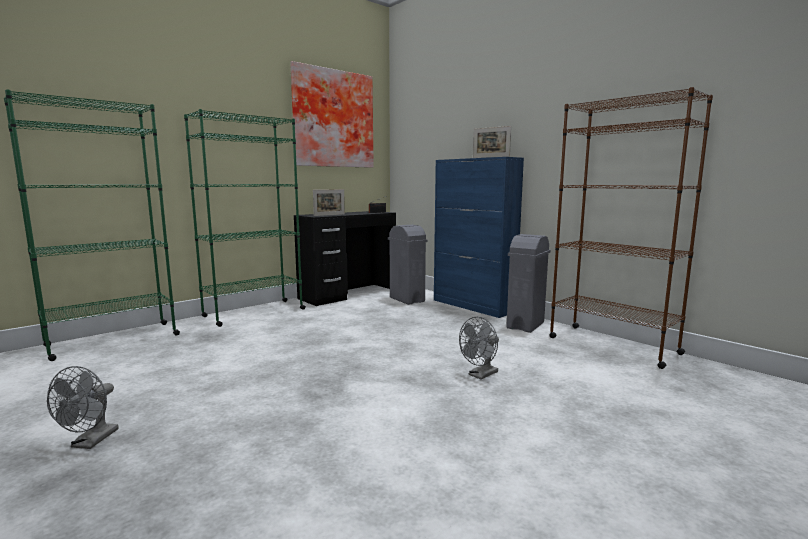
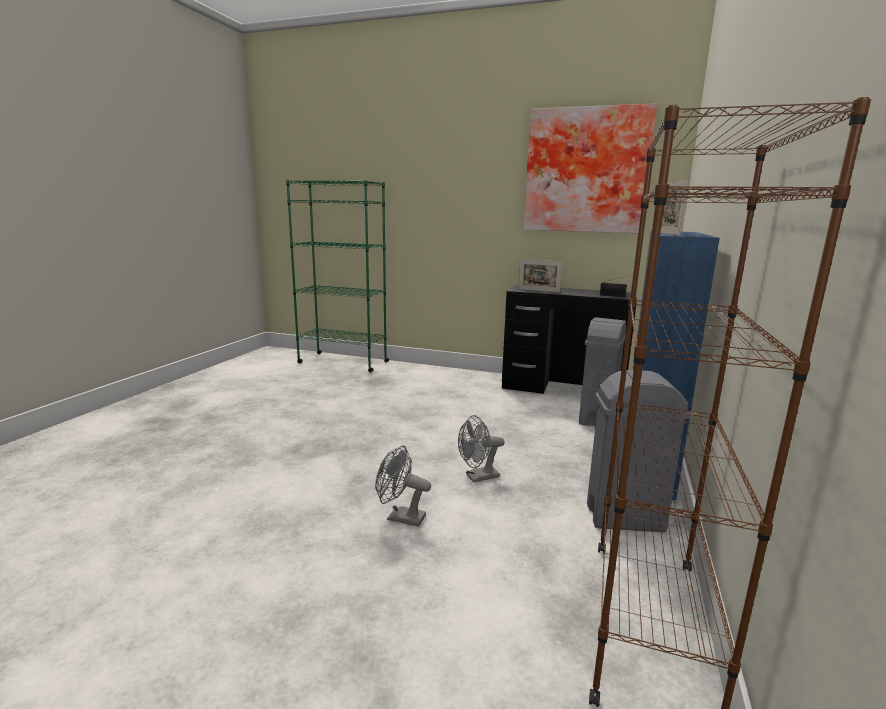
camera: 60 degrees right, 5 degrees up
grey fan [47,366,119,449] -> grey fan moved to [458,415,505,482]
green bookcase [184,109,306,327] -> none

